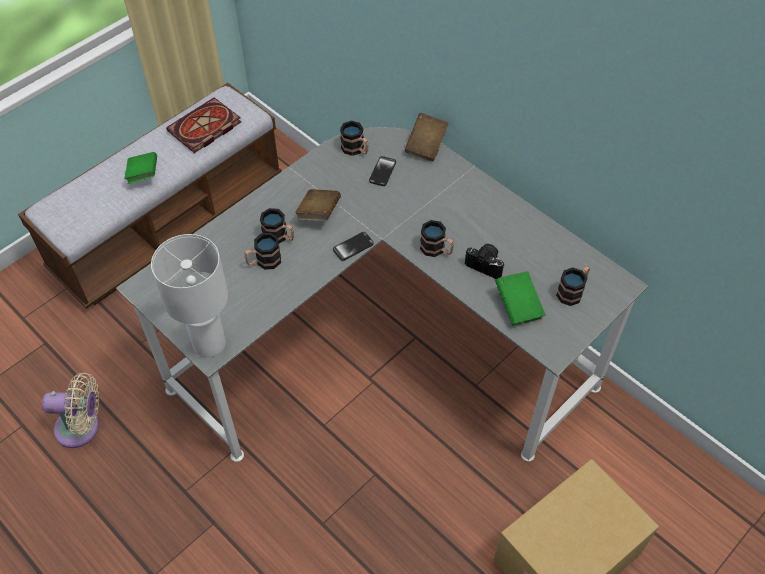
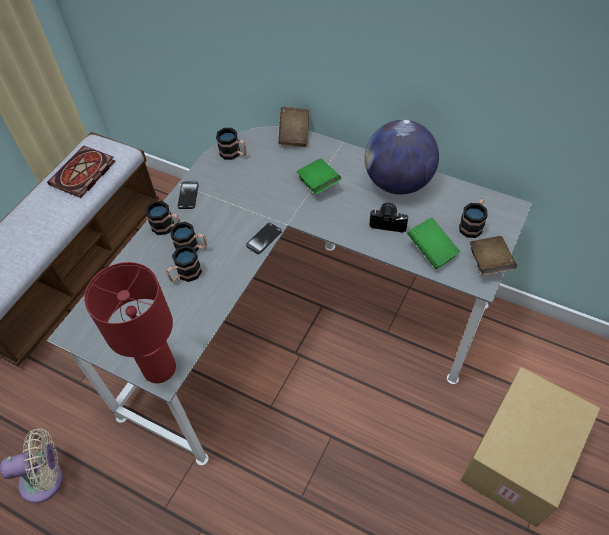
camera: 15 degrees left, 0 degrees up
green book [125,152,157,184] -> green book moved to [296,158,341,195]
white table lamp [151,234,228,358] -> red table lamp [84,262,176,383]
brown book [295,189,341,221] -> brown book moved to [470,236,517,276]
phone [369,156,396,186] -> phone moved to [178,181,199,209]
mug [420,220,454,257] -> mug moved to [146,201,181,235]
none -> globe [365,120,439,195]

